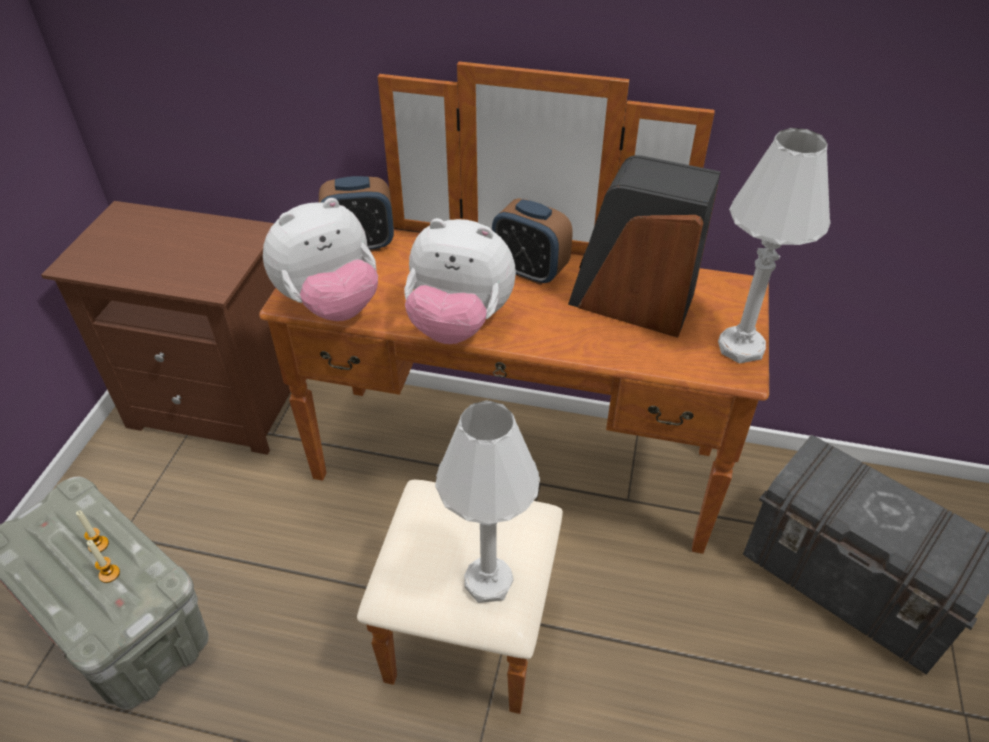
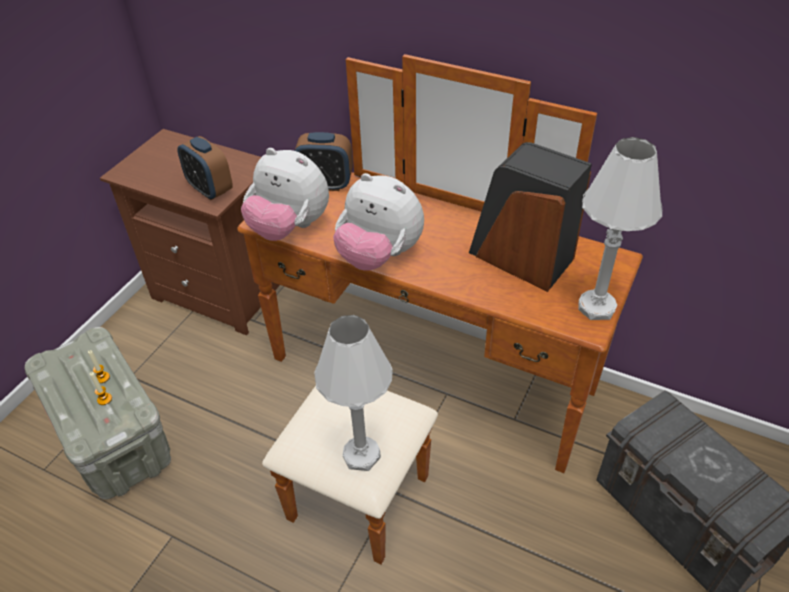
camera: 15 degrees right, 0 degrees up
plush toy [263,198,378,321] -> plush toy turned 45 degrees clockwise [241,148,329,241]
alarm clock [492,198,573,285] -> alarm clock moved to [177,136,233,200]

